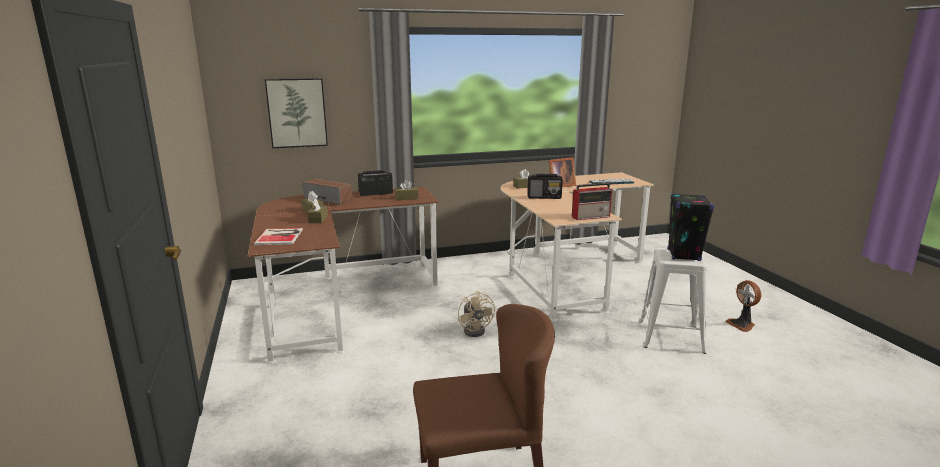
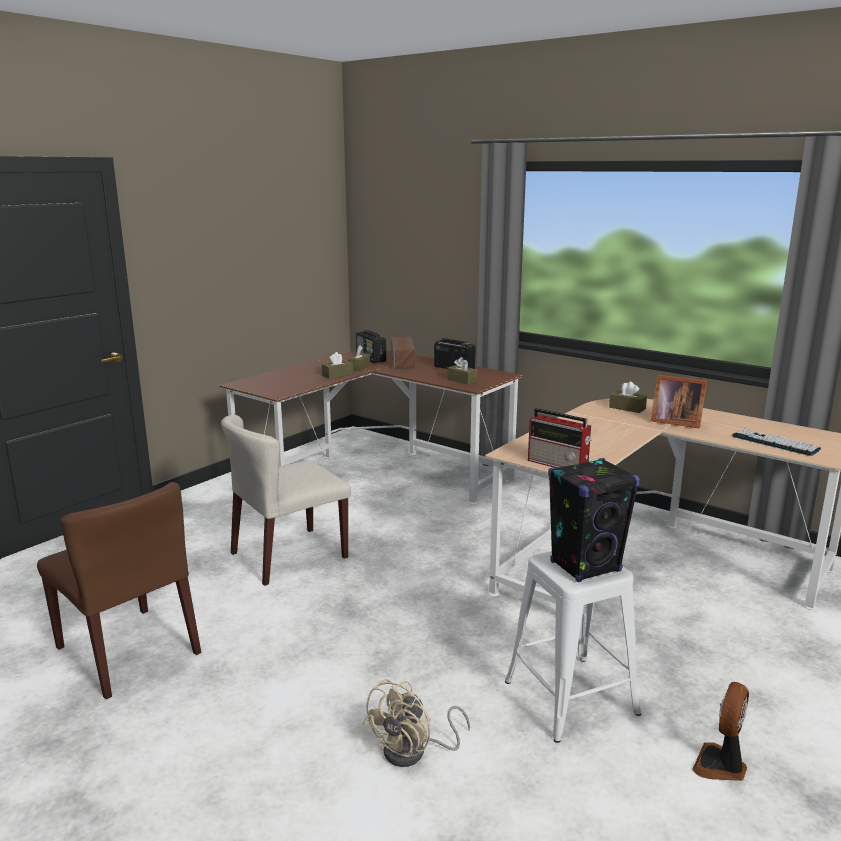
camera: 55 degrees right, 0 degrees up
book [253,228,303,245] -> none
picture [265,78,328,148] -> none
beige fan [458,291,495,337] -> beige fan moved to [363,679,470,767]
radio [527,174,563,199] -> radio moved to [356,330,386,363]
none -> beige chair [221,415,351,586]

